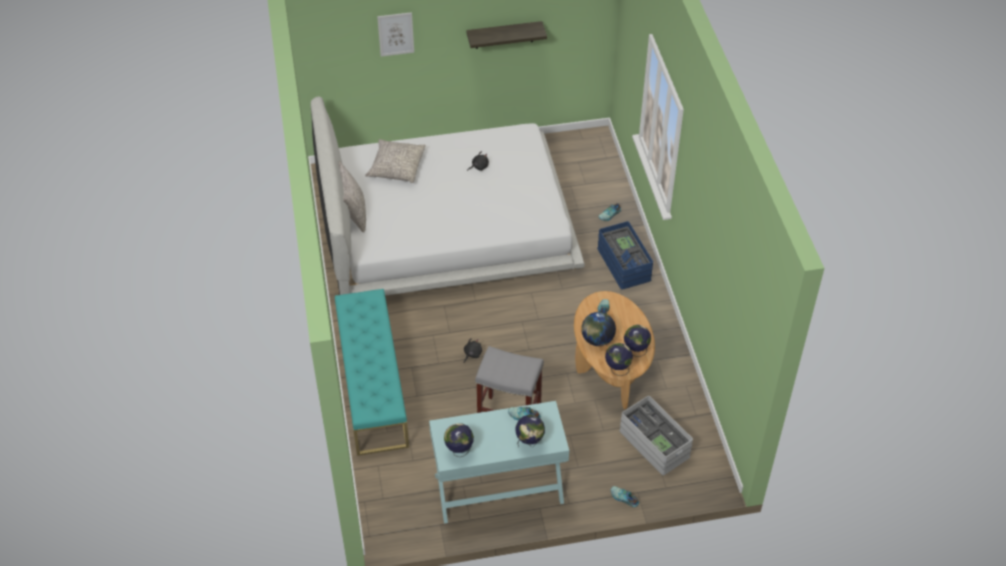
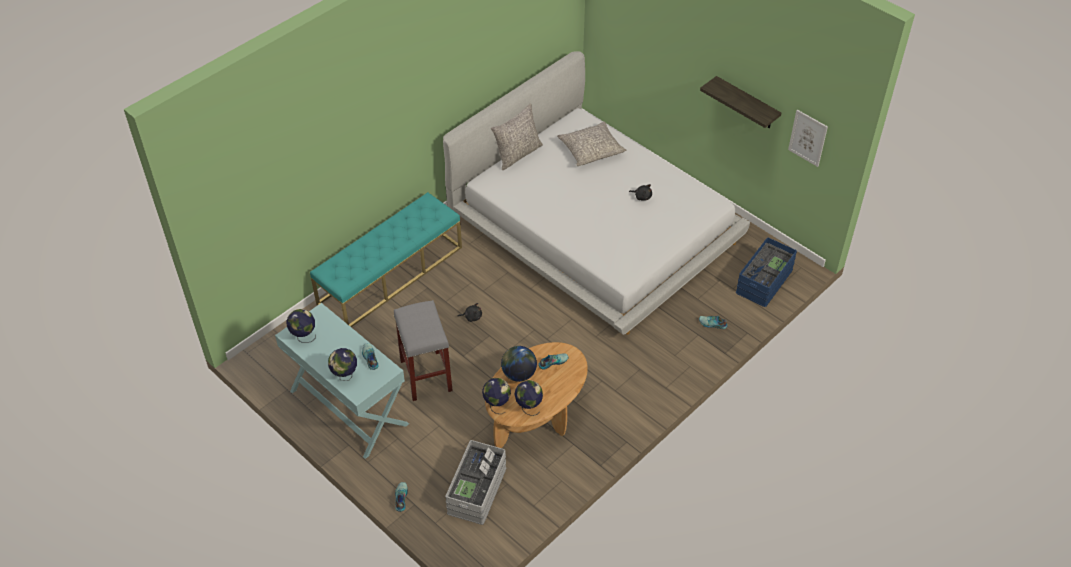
camera: 55 degrees right, 0 degrees up
picture [377,12,414,57] -> picture moved to [788,110,828,167]
blue storage box [597,221,653,290] -> blue storage box moved to [736,238,797,307]

